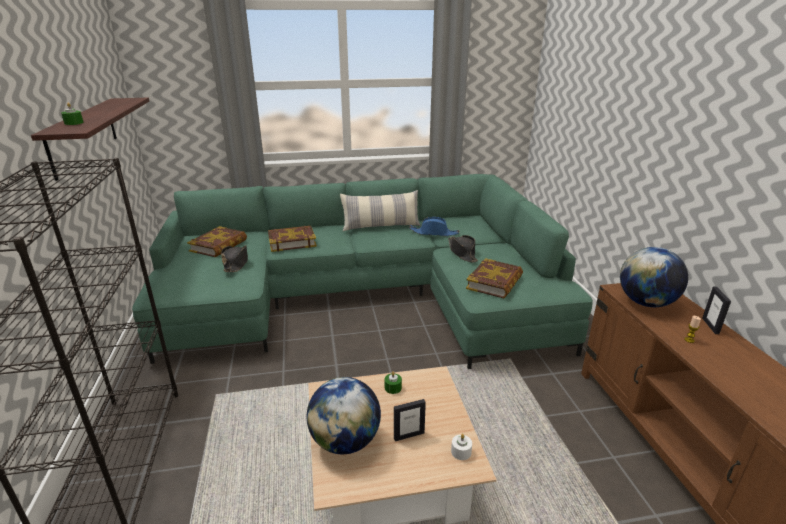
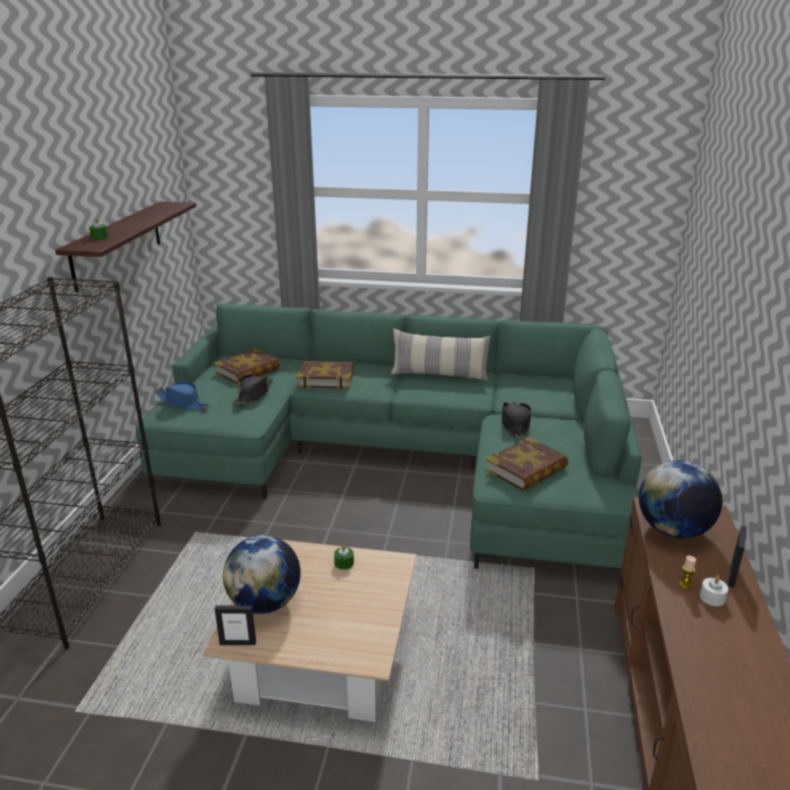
camera: 20 degrees right, 0 degrees up
picture frame [394,399,426,441] -> picture frame moved to [215,605,256,645]
blue hat [409,217,459,236] -> blue hat moved to [155,381,209,410]
white candle [451,434,472,460] -> white candle moved to [700,575,728,606]

